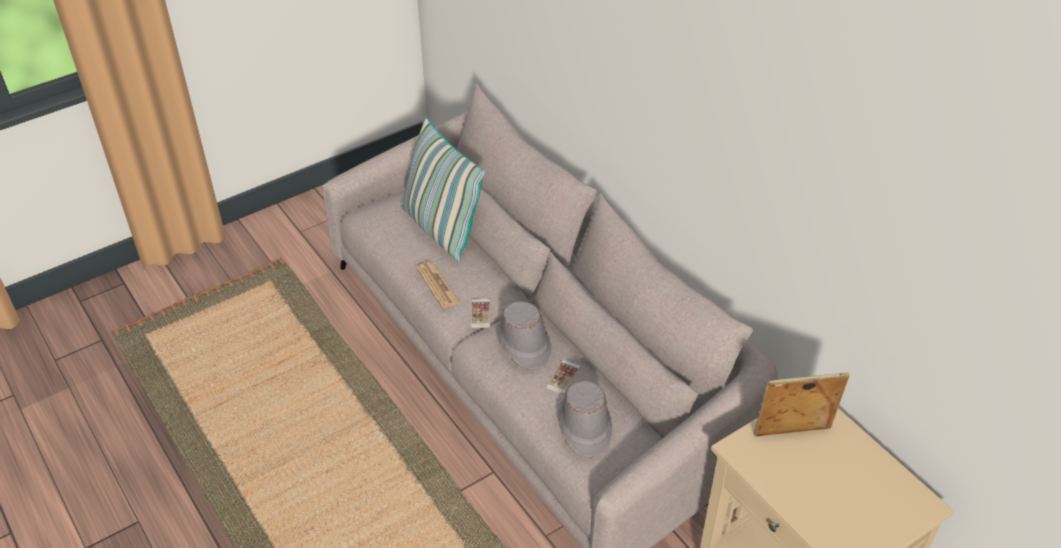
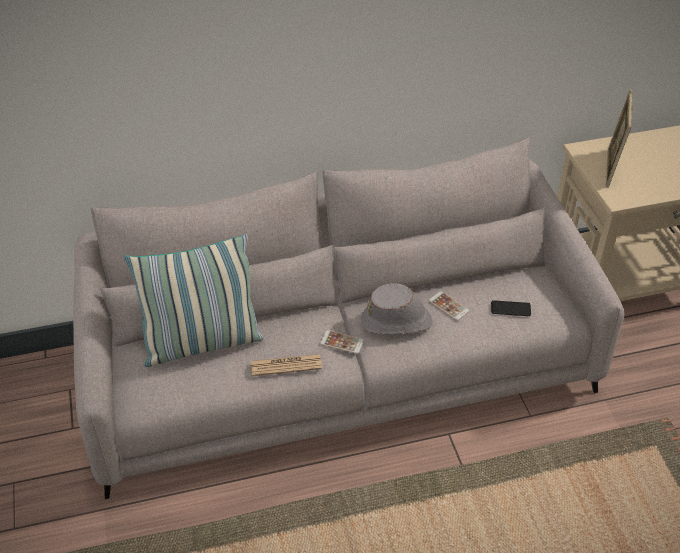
camera: 70 degrees left, 0 degrees up
grey hat [557,381,612,458] -> phone [491,300,531,316]

